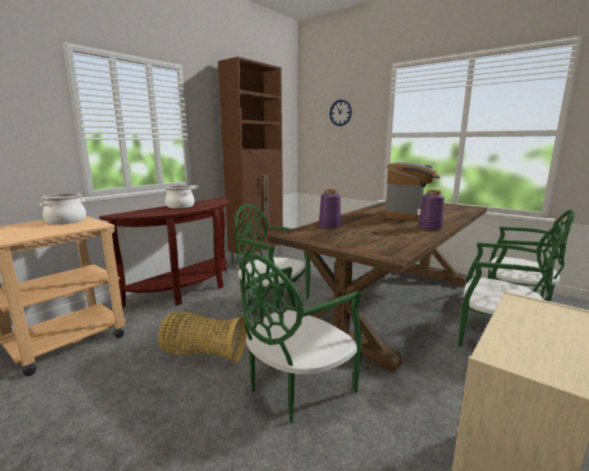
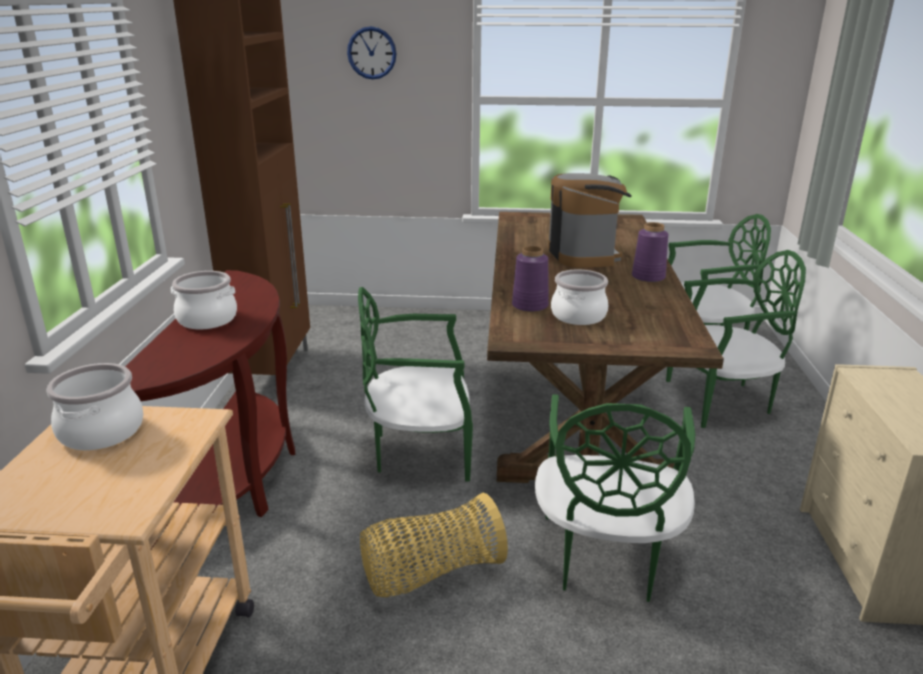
camera: 35 degrees left, 10 degrees up
none -> cooking pot [551,270,608,325]

